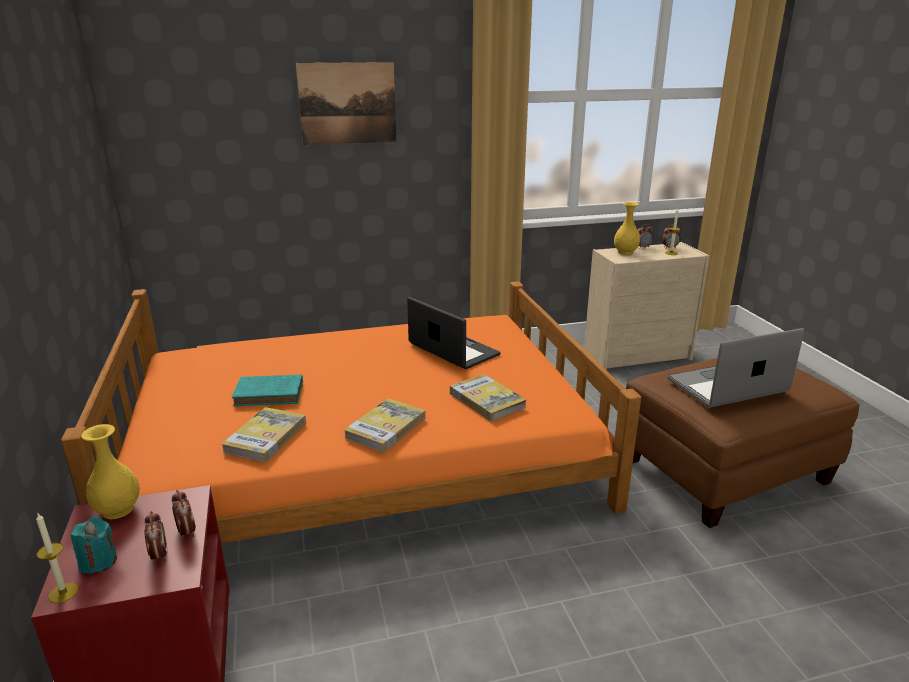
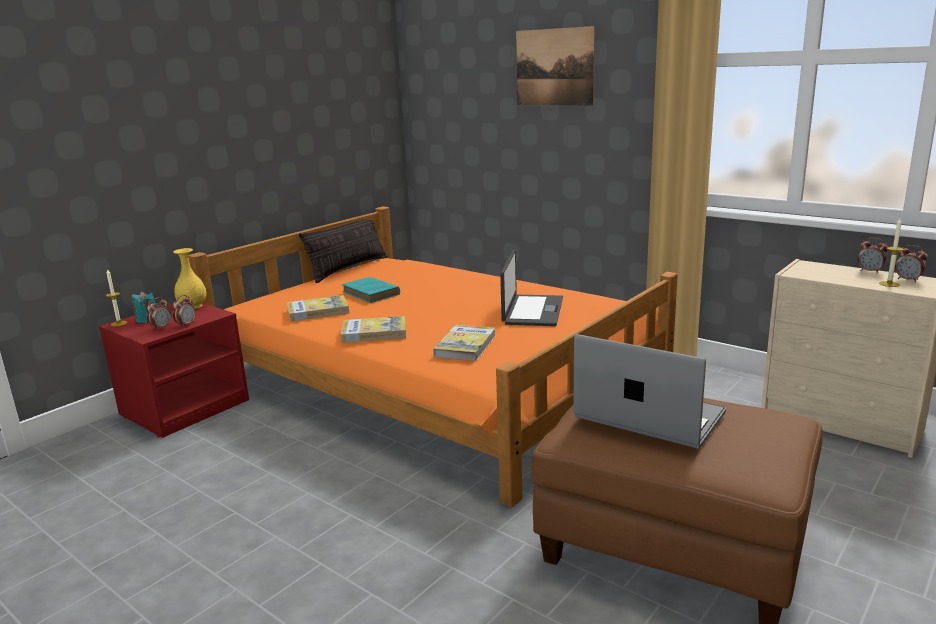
camera: 55 degrees right, 5 degrees down
yellow vase [614,202,640,255] -> none
none -> pillow [299,213,388,283]

